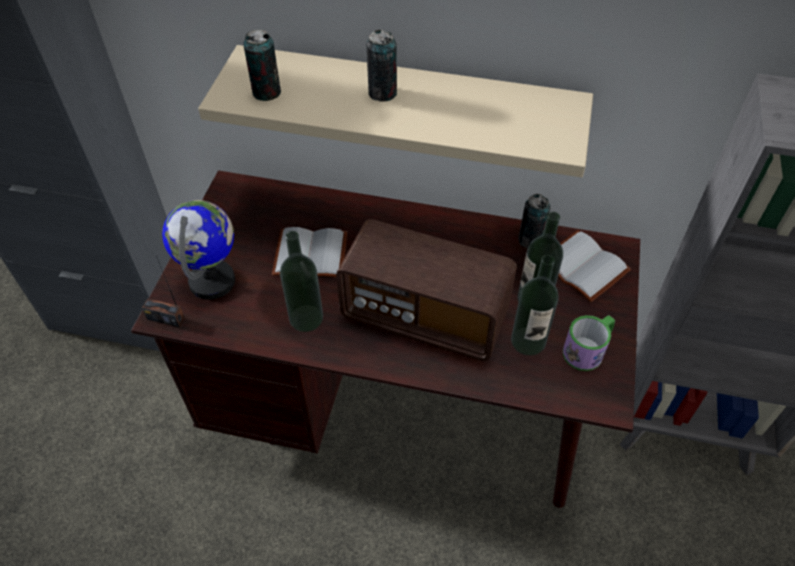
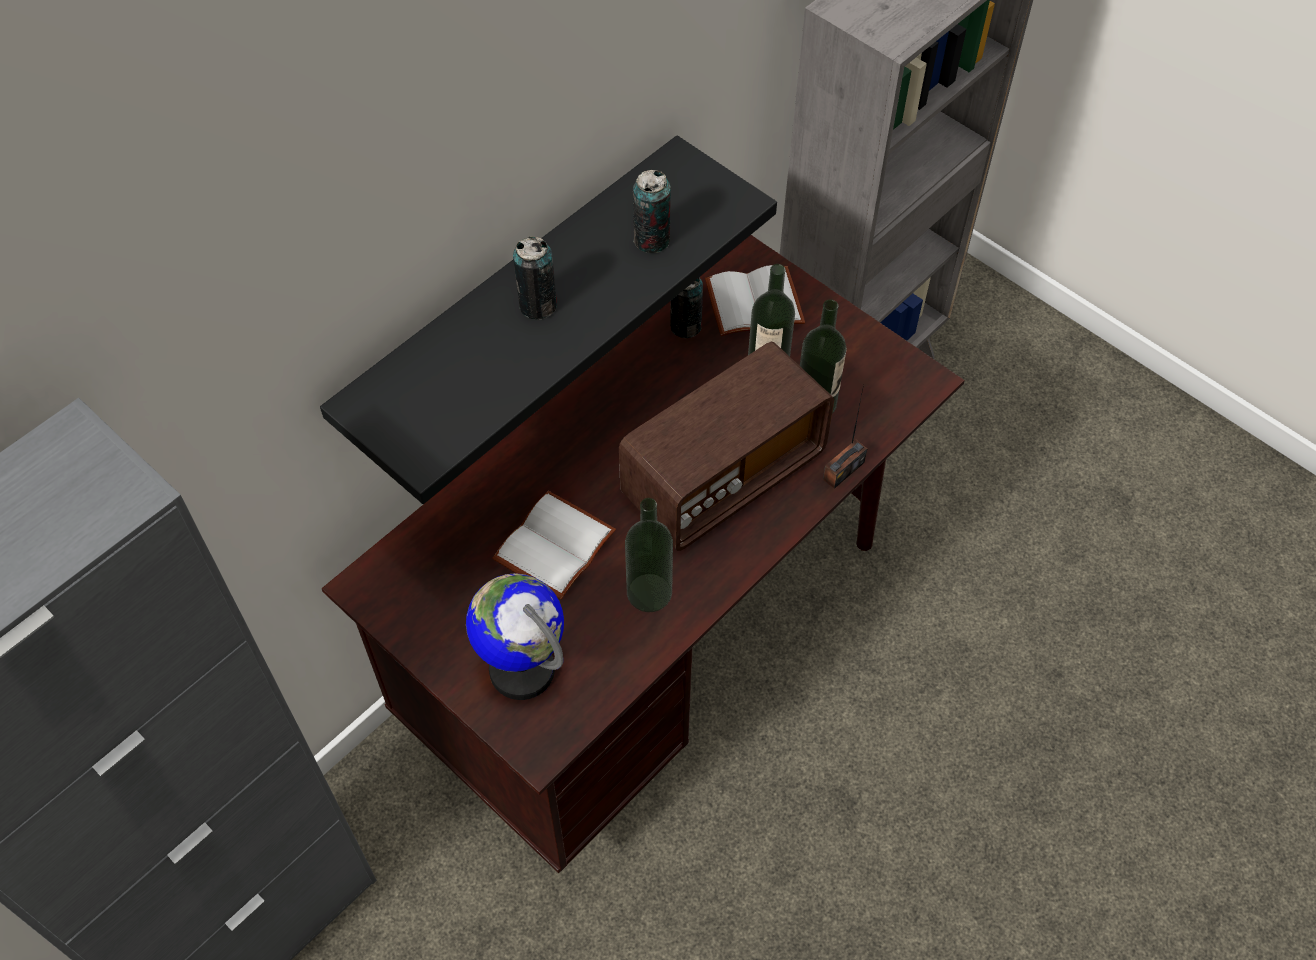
camera: 60 degrees left, 5 degrees up
radio [142,256,185,328] -> radio moved to [823,385,867,489]
beige shelf [198,45,593,177] -> black shelf [320,136,777,504]
can [243,30,281,101] -> can moved to [633,170,671,253]
mug [563,315,615,371] -> none

